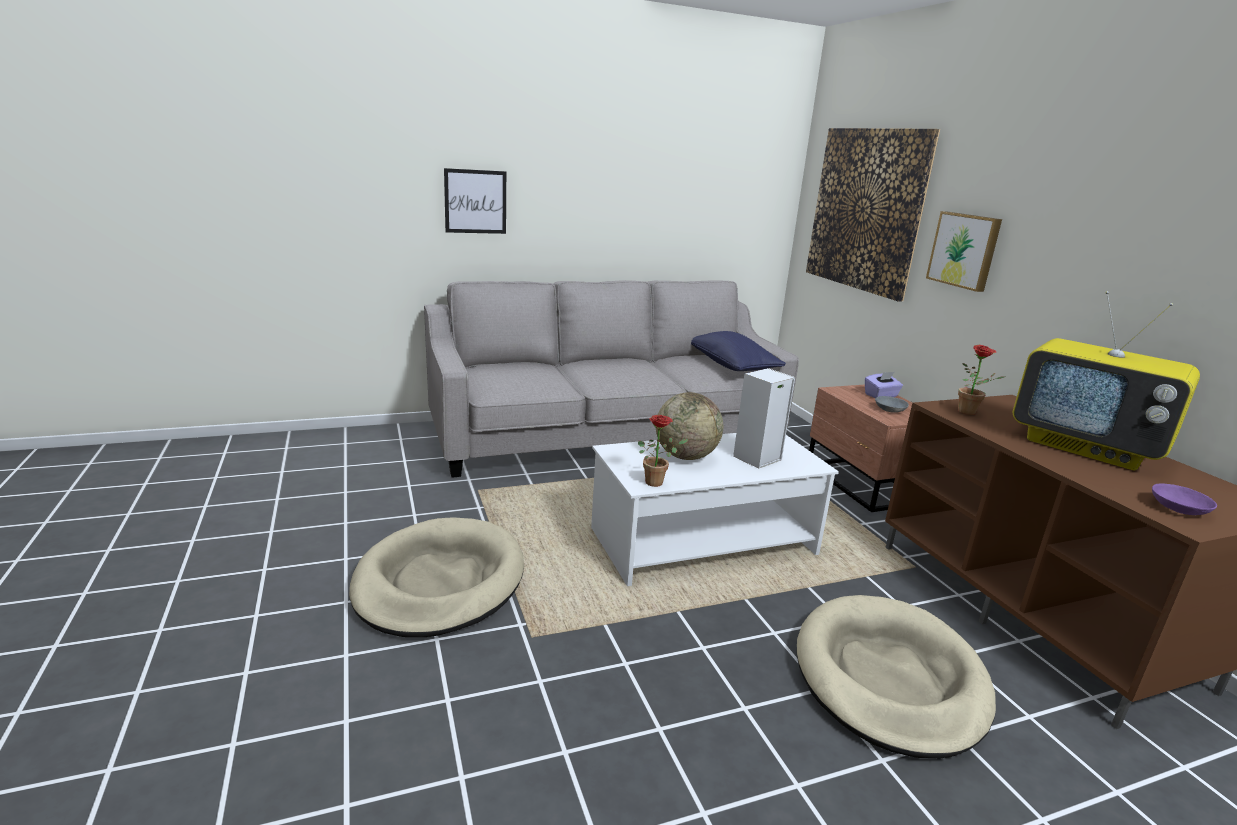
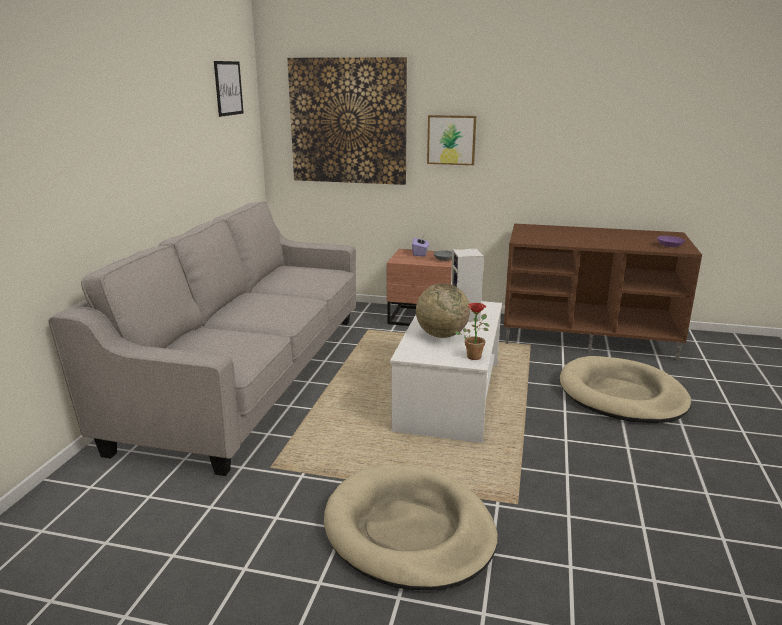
camera: 55 degrees left, 0 degrees up
picture [444,168,506,234] -> picture moved to [214,61,243,117]
blue pillow [691,331,786,371] -> none
potted plant [958,345,1005,415] -> none
television [1013,291,1200,470] -> none

